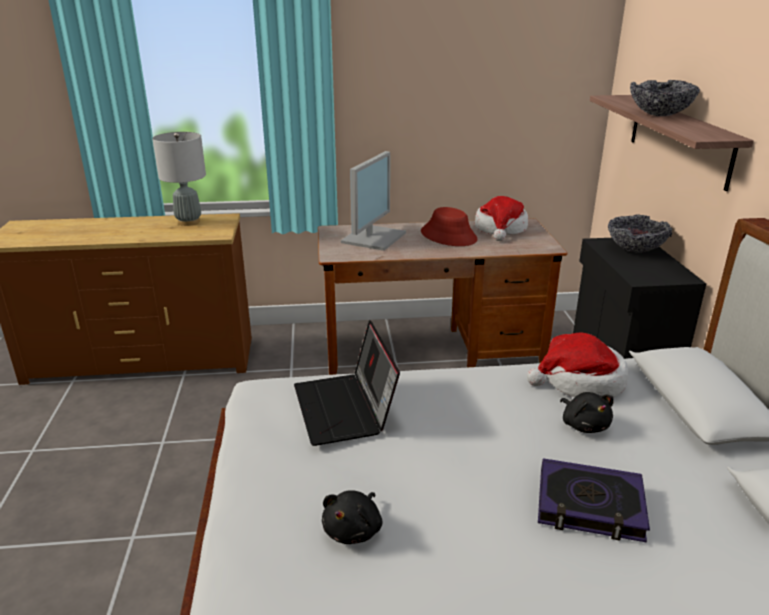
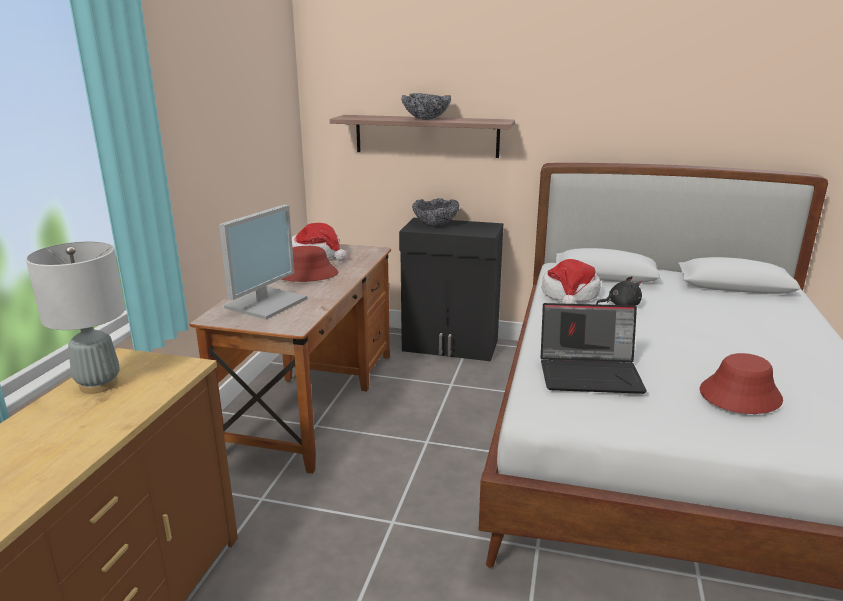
camera: 70 degrees left, 5 degrees down
black plush toy [322,490,382,544] -> red hat [700,353,783,414]
monitor [341,151,406,251] -> monitor turned 75 degrees clockwise [219,204,307,320]
book [538,458,650,543] -> none

